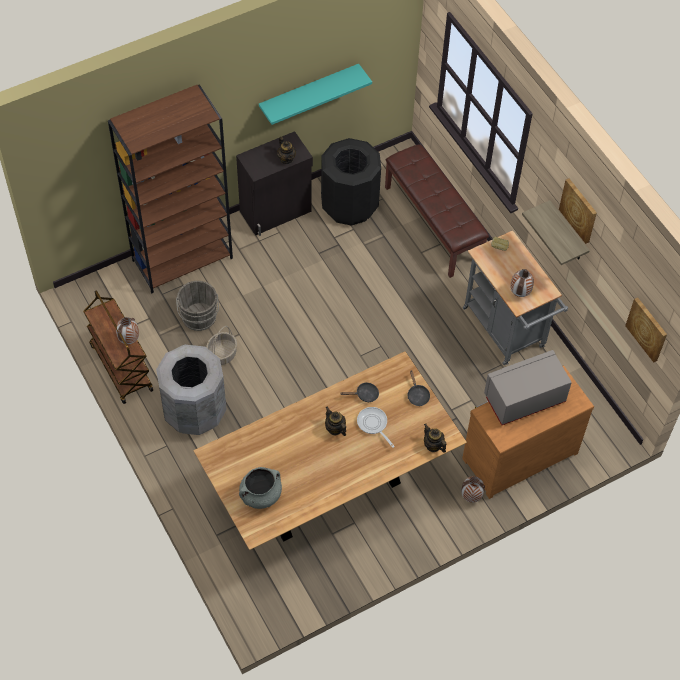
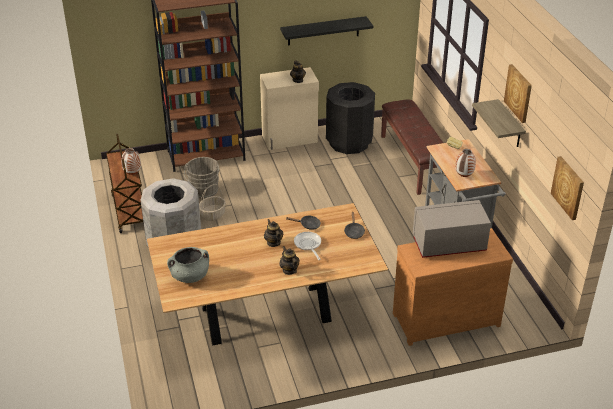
camera: 15 degrees right, 20 degrees down
black cabinet [236,131,313,236] -> beige cabinet [260,67,319,150]
turquoise shelf [259,64,372,125] -> black shelf [280,16,373,45]
teapot [424,424,446,453] -> teapot moved to [279,246,299,275]
vase [461,476,485,503] -> none

